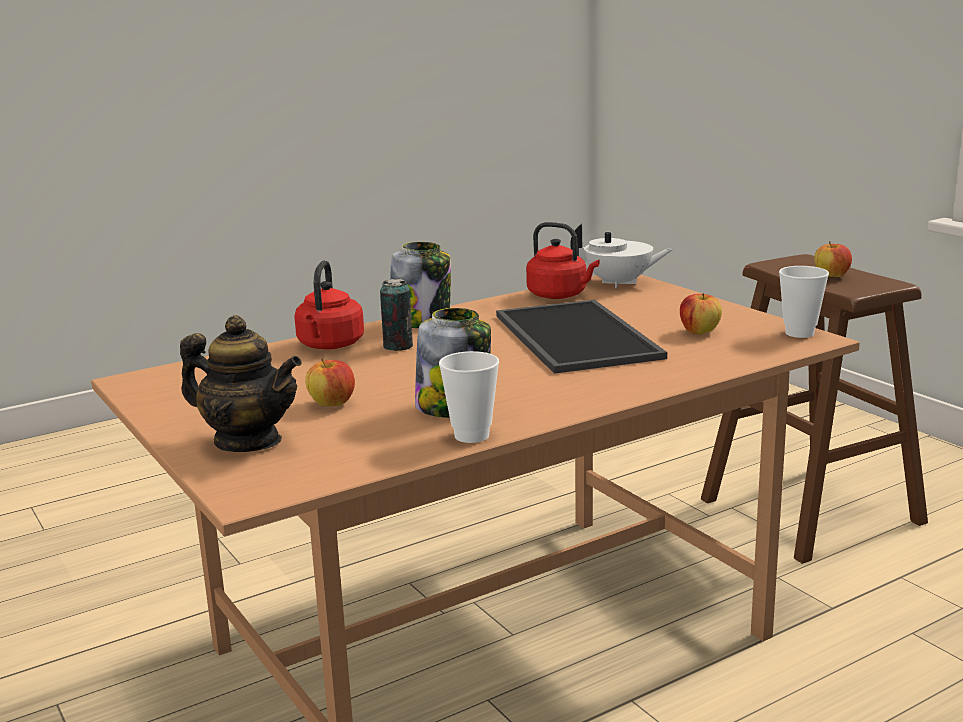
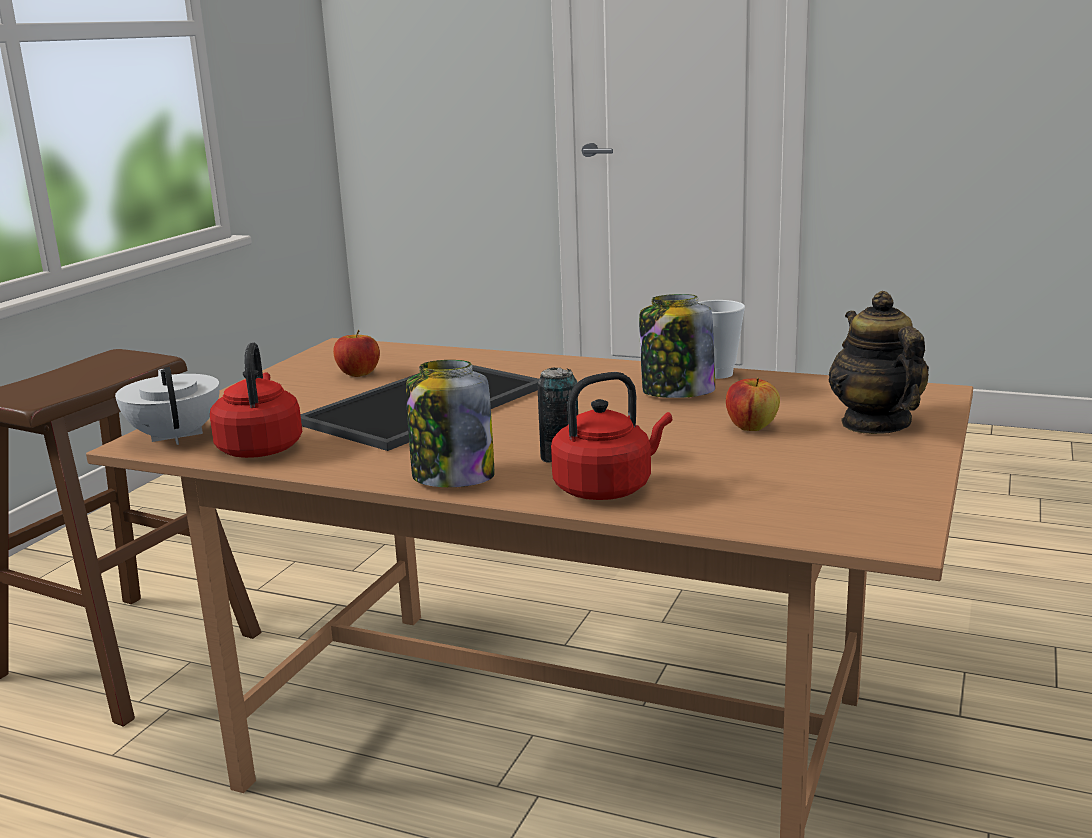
camera: 125 degrees left, 0 degrees up
cup [779,266,829,338] -> none
apple [814,241,852,277] -> none

